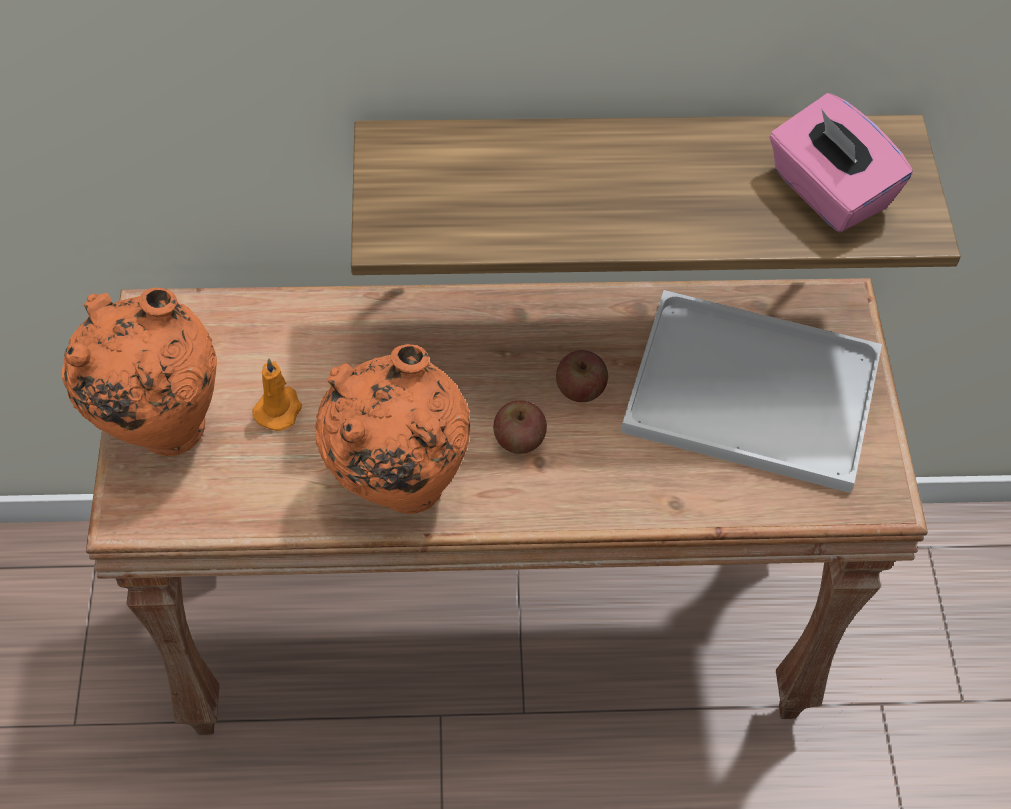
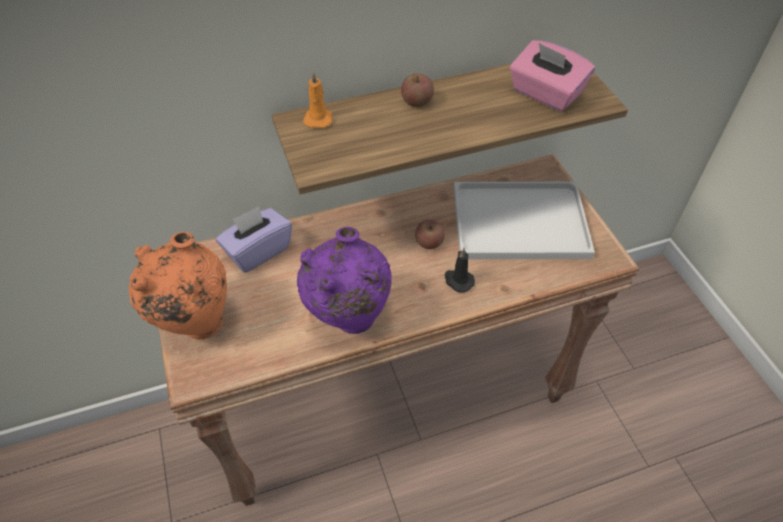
camera: 15 degrees left, 5 degrees down
orange candle [253,358,302,431] -> orange candle moved to [303,71,332,128]
orange vase [315,344,470,514] -> purple vase [297,227,392,334]
apple [493,400,547,454] -> apple moved to [401,74,434,107]
none -> purple tissue box [216,206,292,273]
none -> black candle [445,248,475,293]

